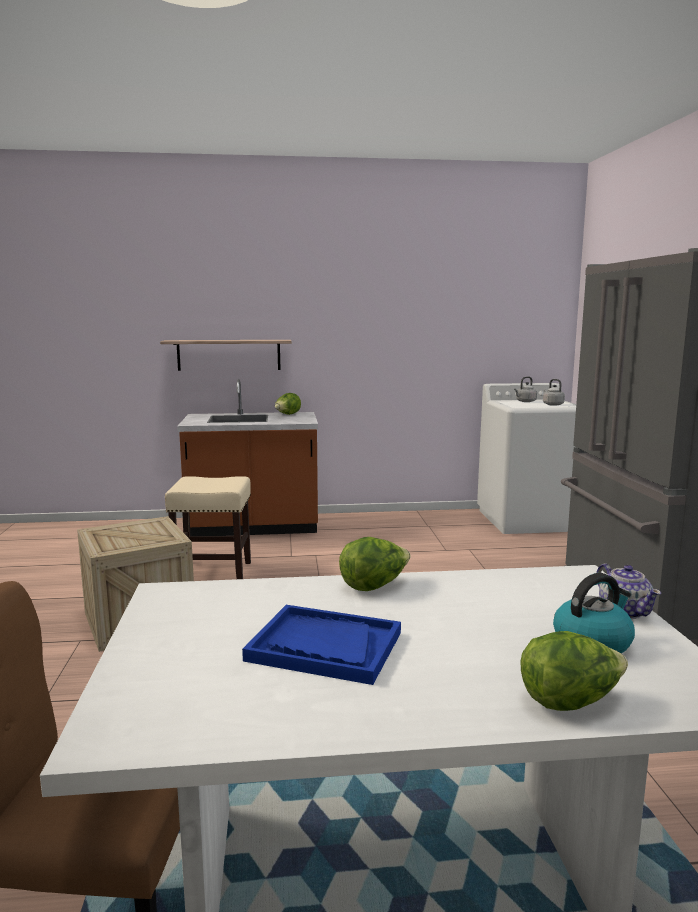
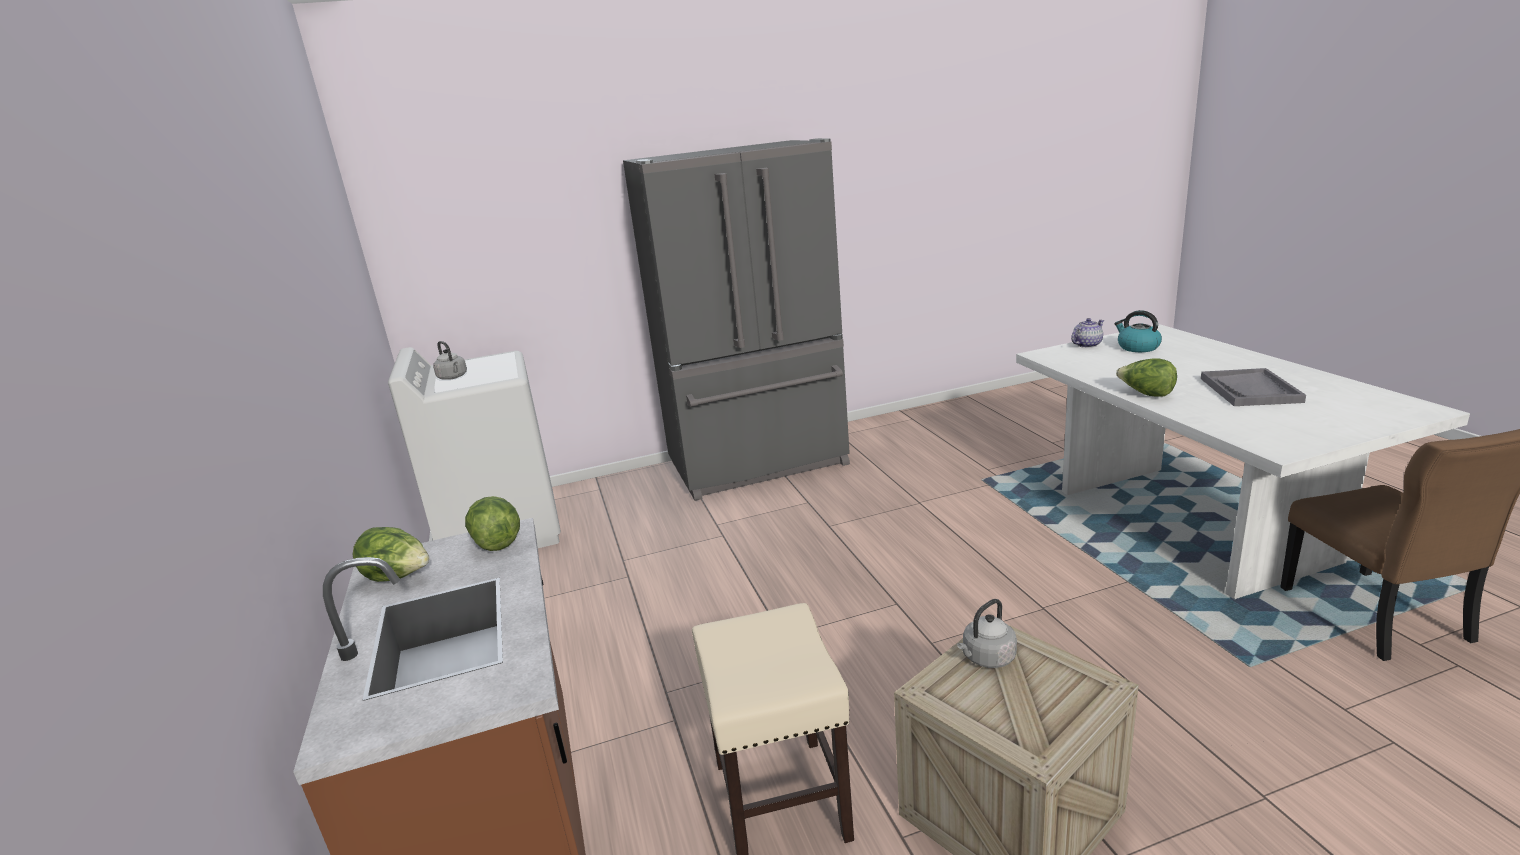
camera: 100 degrees left, 10 degrees up
shelf [160,340,292,371] -> none
blue tray [242,605,401,685] -> grey tray [1201,368,1306,406]
lettuce [521,631,628,711] -> lettuce moved to [465,496,520,551]
grey kettle [543,379,565,406] -> grey kettle moved to [957,599,1017,668]

